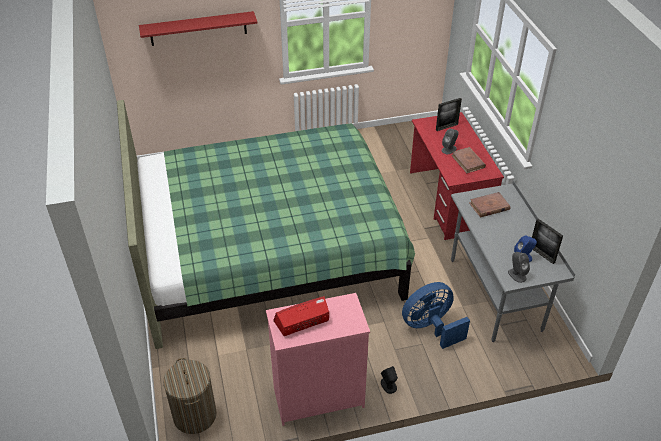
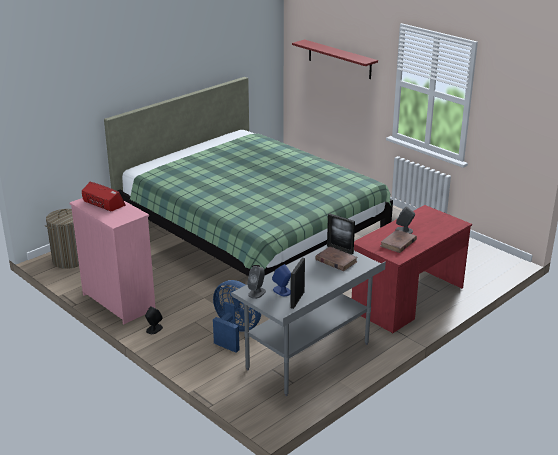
camera: 60 degrees right, 15 degrees down
picture frame [436,98,462,131] -> picture frame moved to [327,213,355,254]

